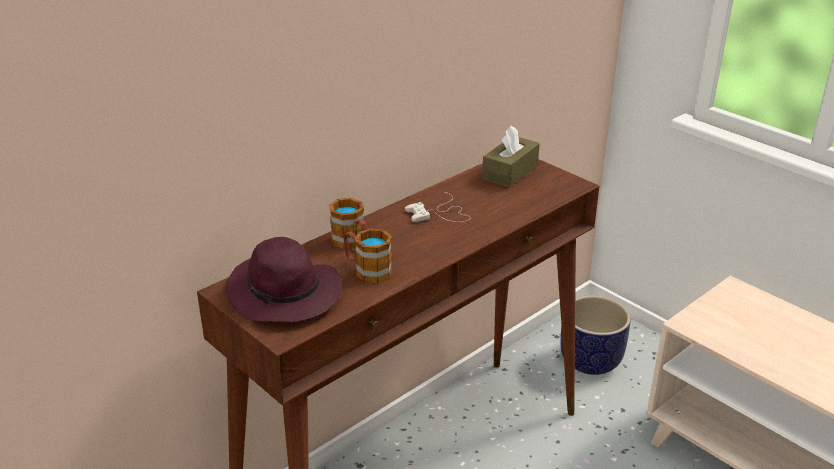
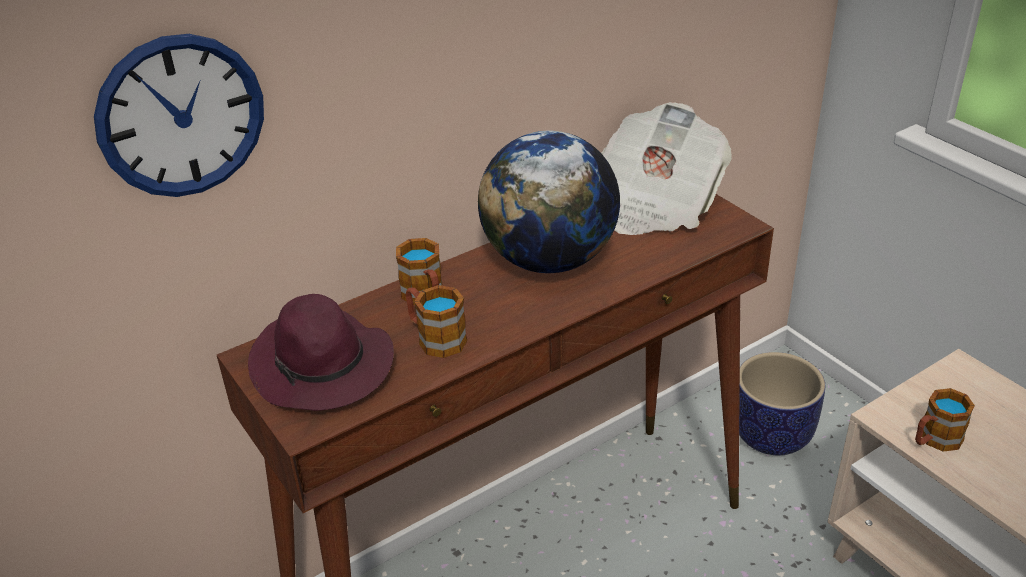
camera: 10 degrees right, 5 degrees up
white game controller [405,192,471,222] -> globe [478,131,620,273]
brown tissue box [482,125,540,188] -> newspaper [601,102,732,235]
none -> wall clock [94,34,264,197]
none -> mug [915,388,975,451]

